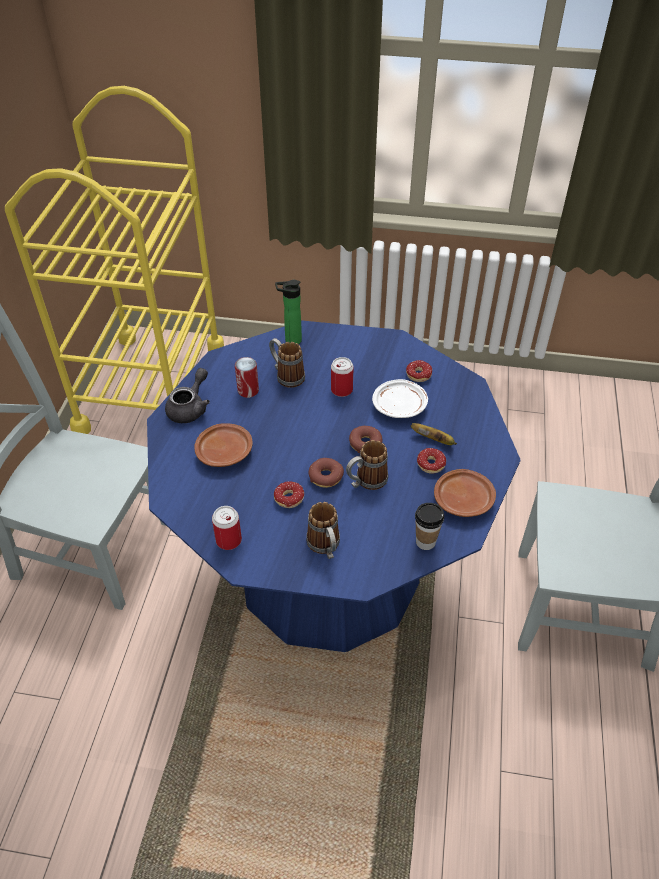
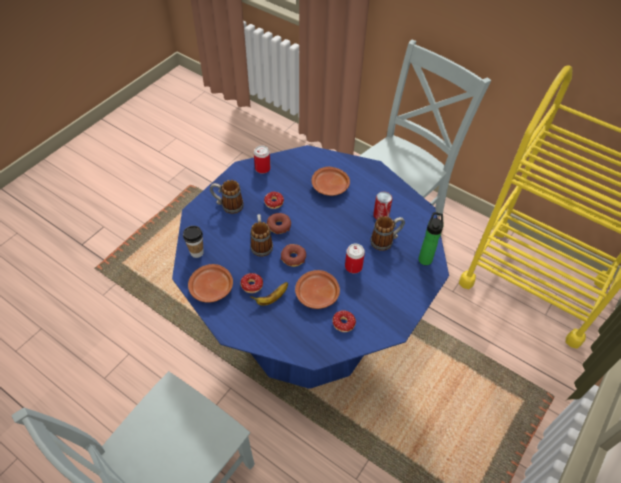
camera: 115 degrees right, 5 degrees up
grey teapot [165,368,210,423] -> none
white plate [372,379,428,418] -> brown plate [295,270,340,309]

